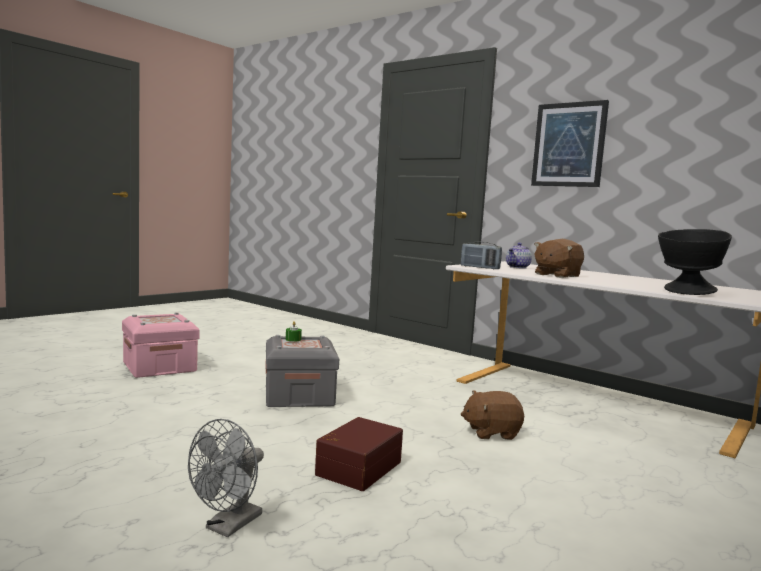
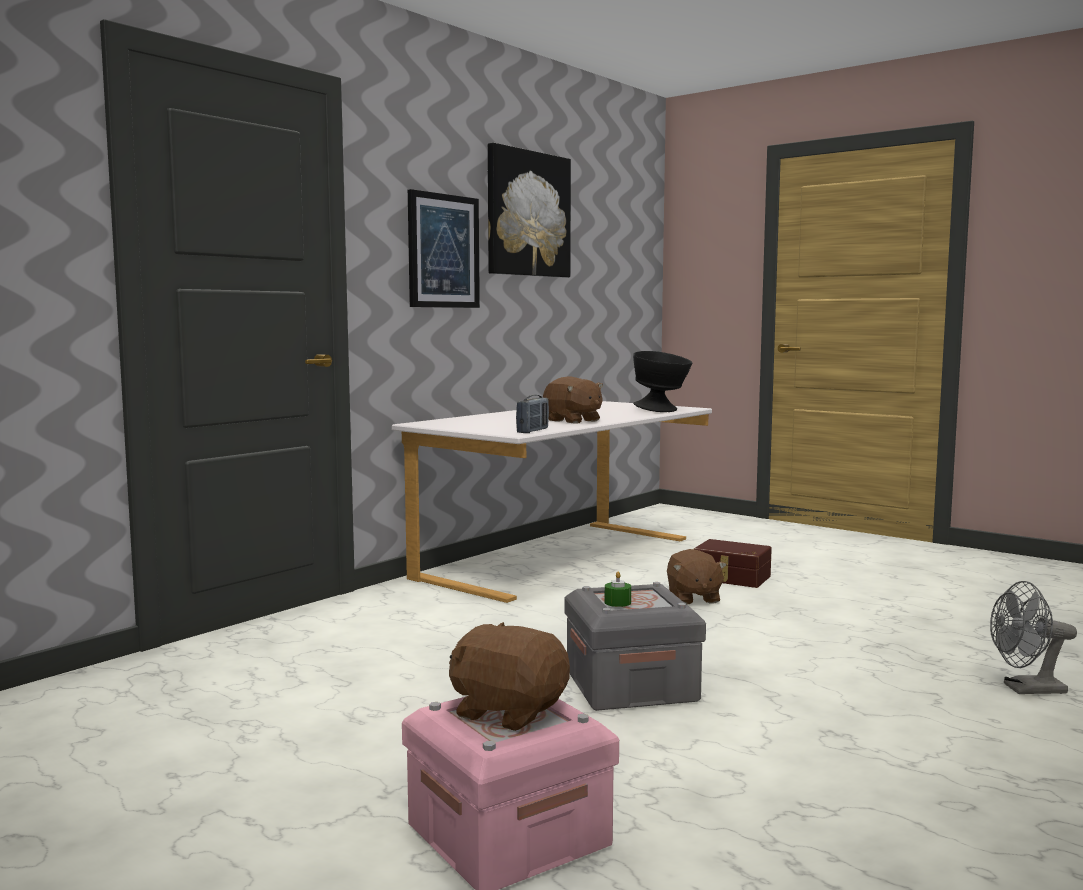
camera: 90 degrees left, 0 degrees up
grey fan [188,419,264,537] -> grey fan turned 150 degrees clockwise [990,581,1077,694]
brown storage box [315,417,403,491] -> brown storage box moved to [694,539,772,588]
teapot [506,243,532,269] -> none
none -> brown plush toy [449,622,570,731]
none -> picture [487,143,571,278]

